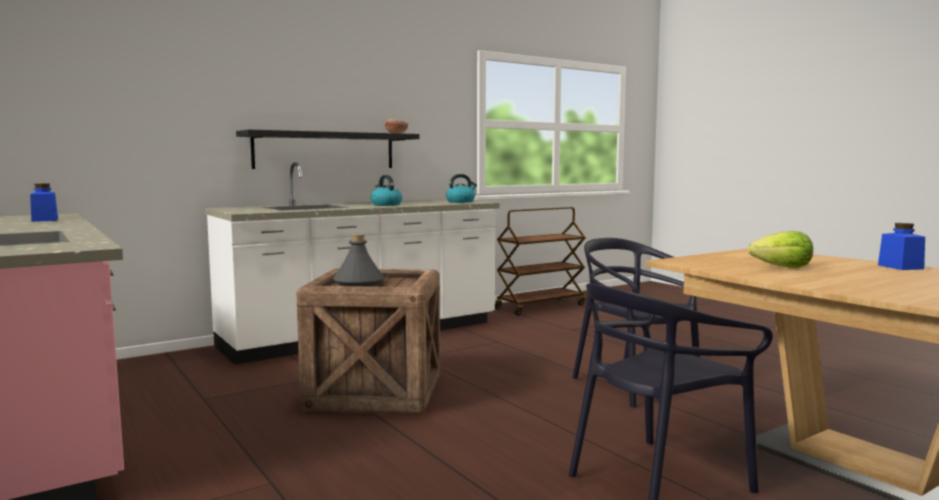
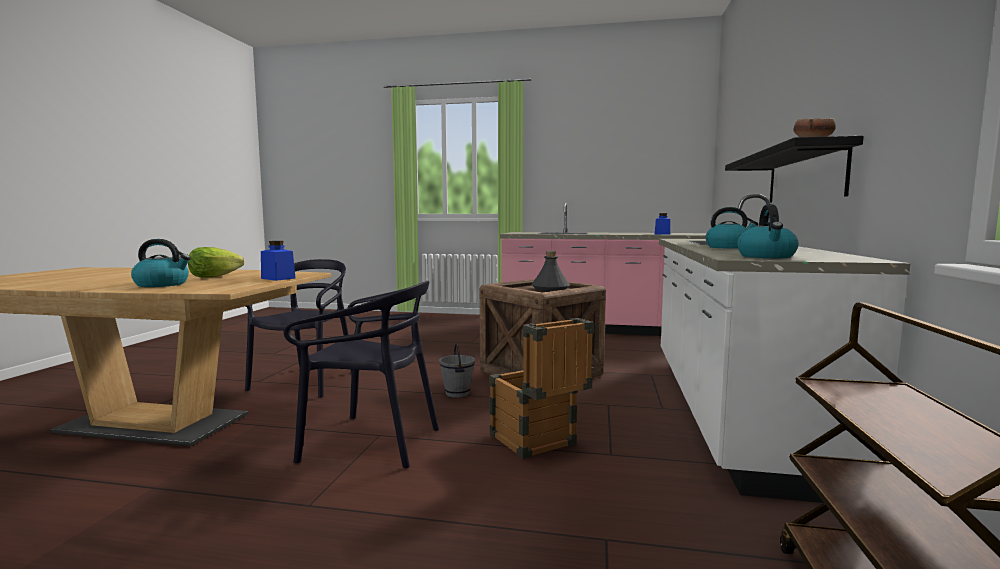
camera: 135 degrees right, 0 degrees up
blue jar [878,223,925,270] -> blue jar moved to [261,241,296,281]
none -> kettle [131,239,191,287]
none -> grey bucket [440,343,475,398]
none -> crate [489,318,594,459]

